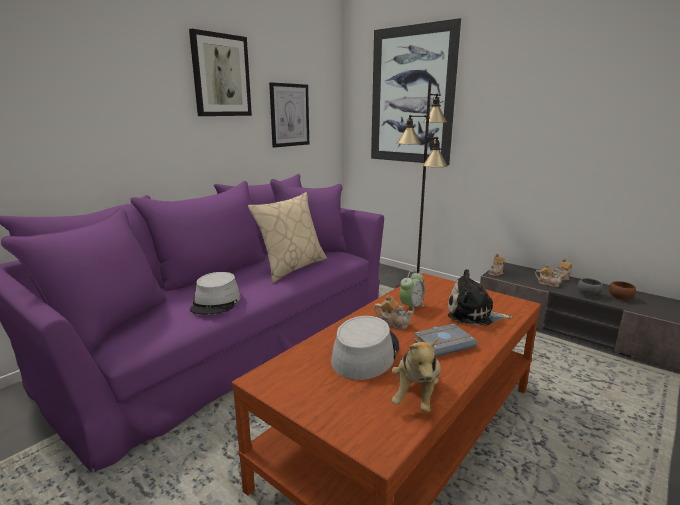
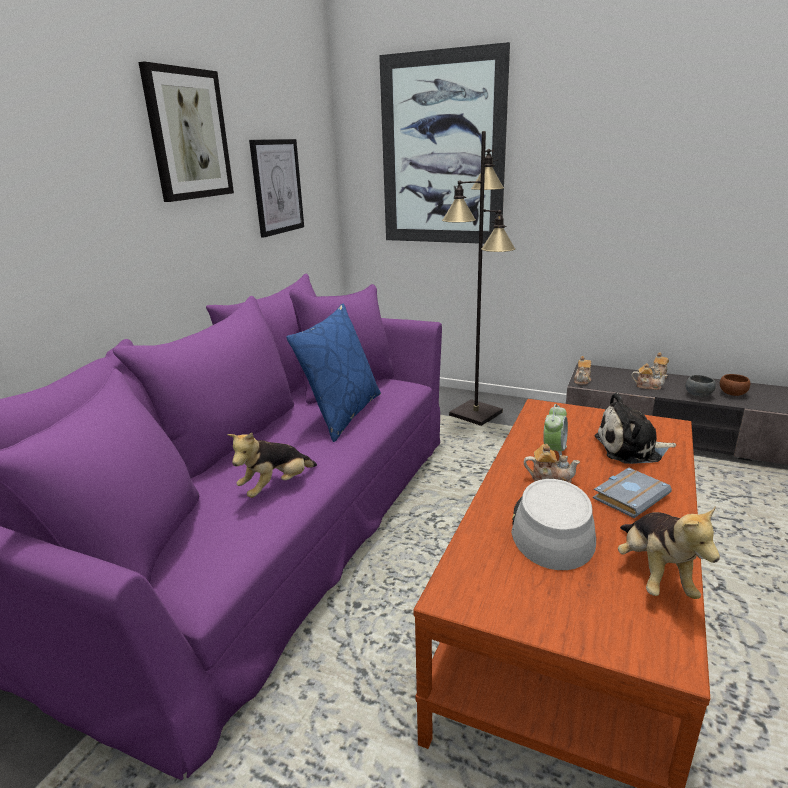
camera: 15 degrees left, 5 degrees up
grey hat [190,272,240,315] -> plush toy [227,432,317,498]
beige pillow [248,192,327,283] -> blue pillow [286,304,381,442]

